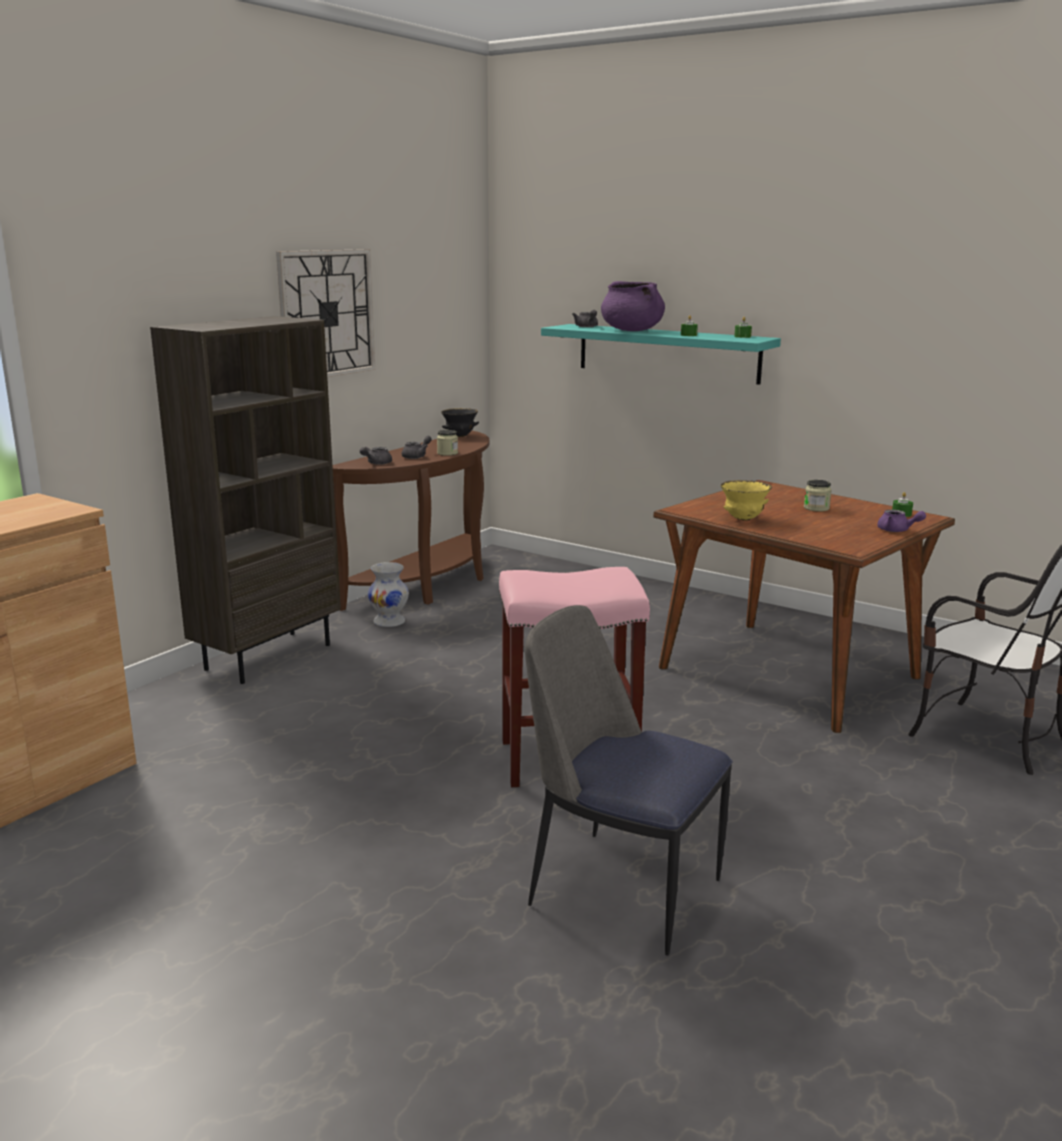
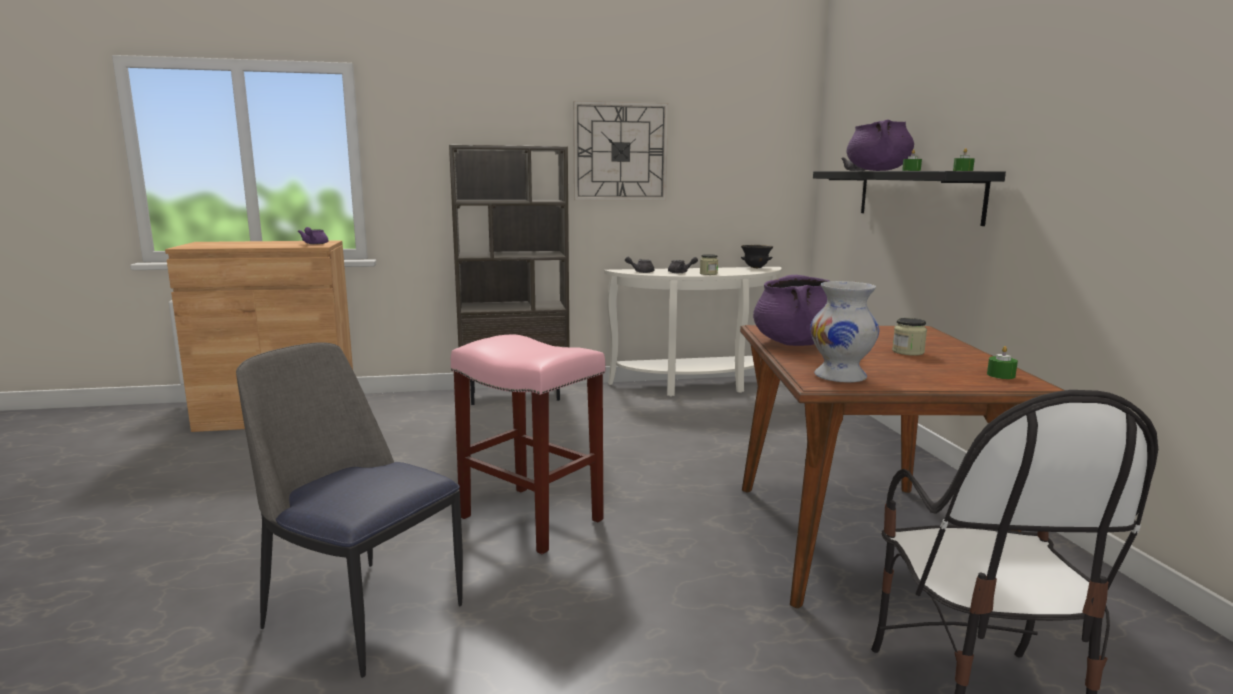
camera: 45 degrees right, 5 degrees down
brown console table [333,431,489,611] -> white console table [604,267,782,397]
white vase [368,562,409,627] -> white vase moved to [810,281,879,383]
chair [525,605,733,956] -> chair turned 45 degrees counterclockwise [236,342,463,678]
turquoise shelf [541,324,781,385] -> black shelf [813,171,1006,226]
yellow bowl [720,480,772,521] -> purple cooking pot [753,275,830,346]
purple teapot [877,509,926,532] -> purple teapot moved to [298,227,328,244]

